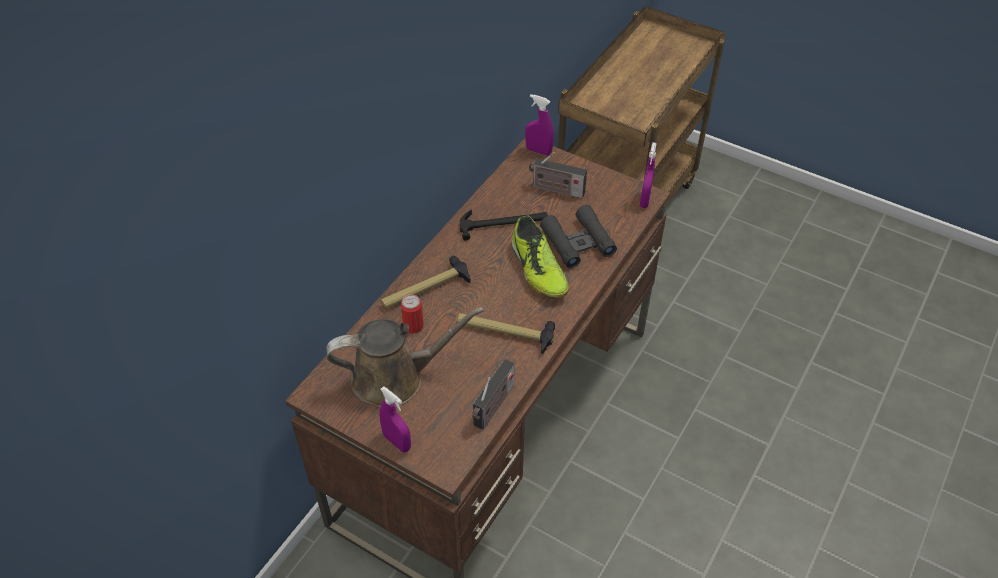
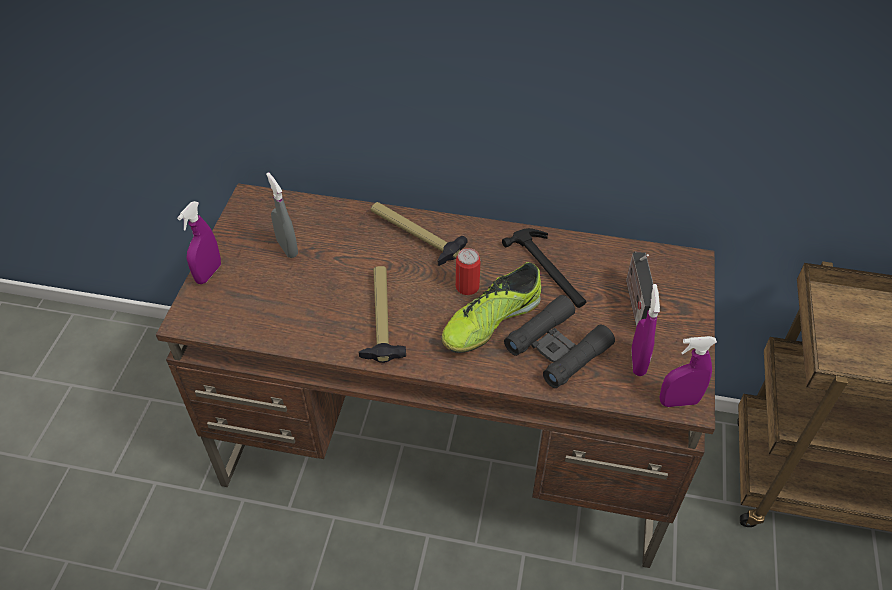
camera: 70 degrees right, 0 degrees up
brown watering can [326,307,484,407] -> grey spray bottle [266,172,298,258]
can [401,294,424,334] -> can moved to [456,248,481,295]
radio [472,359,515,430] -> none
purple spray bottle [525,94,554,156] -> purple spray bottle moved to [632,284,660,376]

